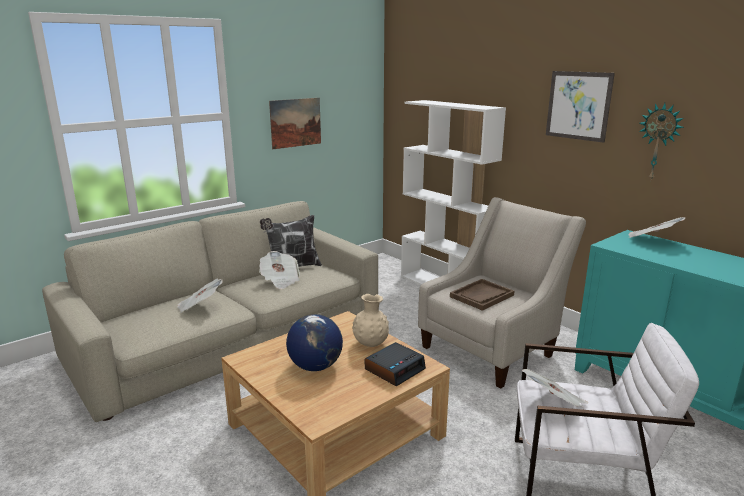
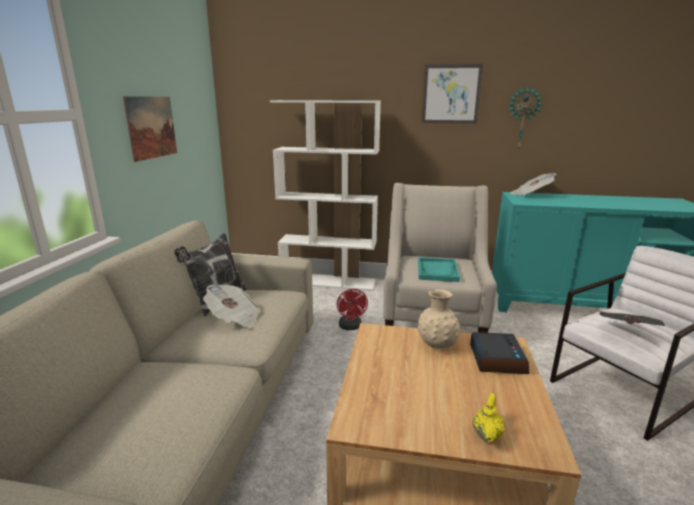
camera: 40 degrees left, 0 degrees up
newspaper [177,278,223,313] -> none
globe [286,314,343,371] -> none
brown tray [450,279,514,311] -> turquoise tray [418,257,460,282]
none -> red fan [337,289,368,330]
none -> yellow teapot [472,393,505,442]

